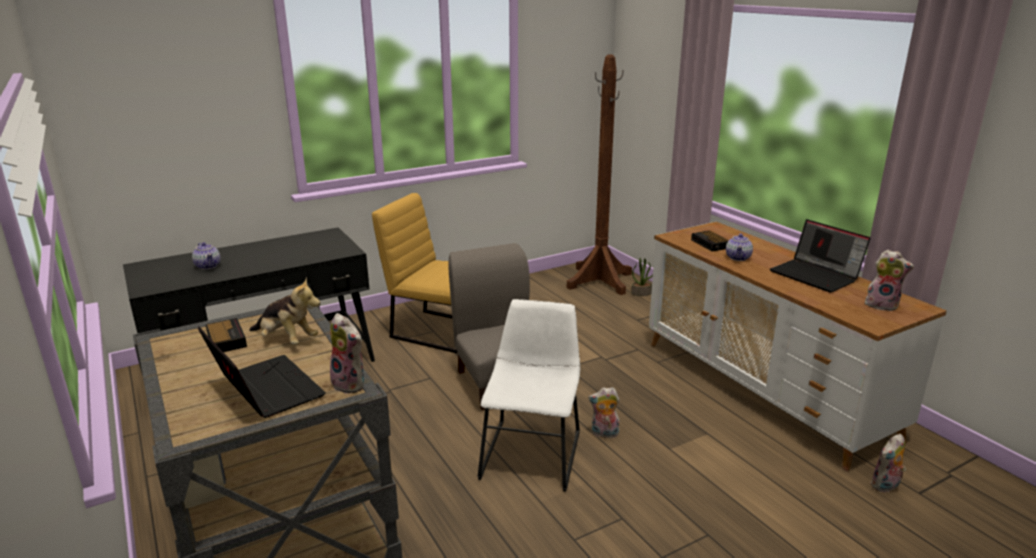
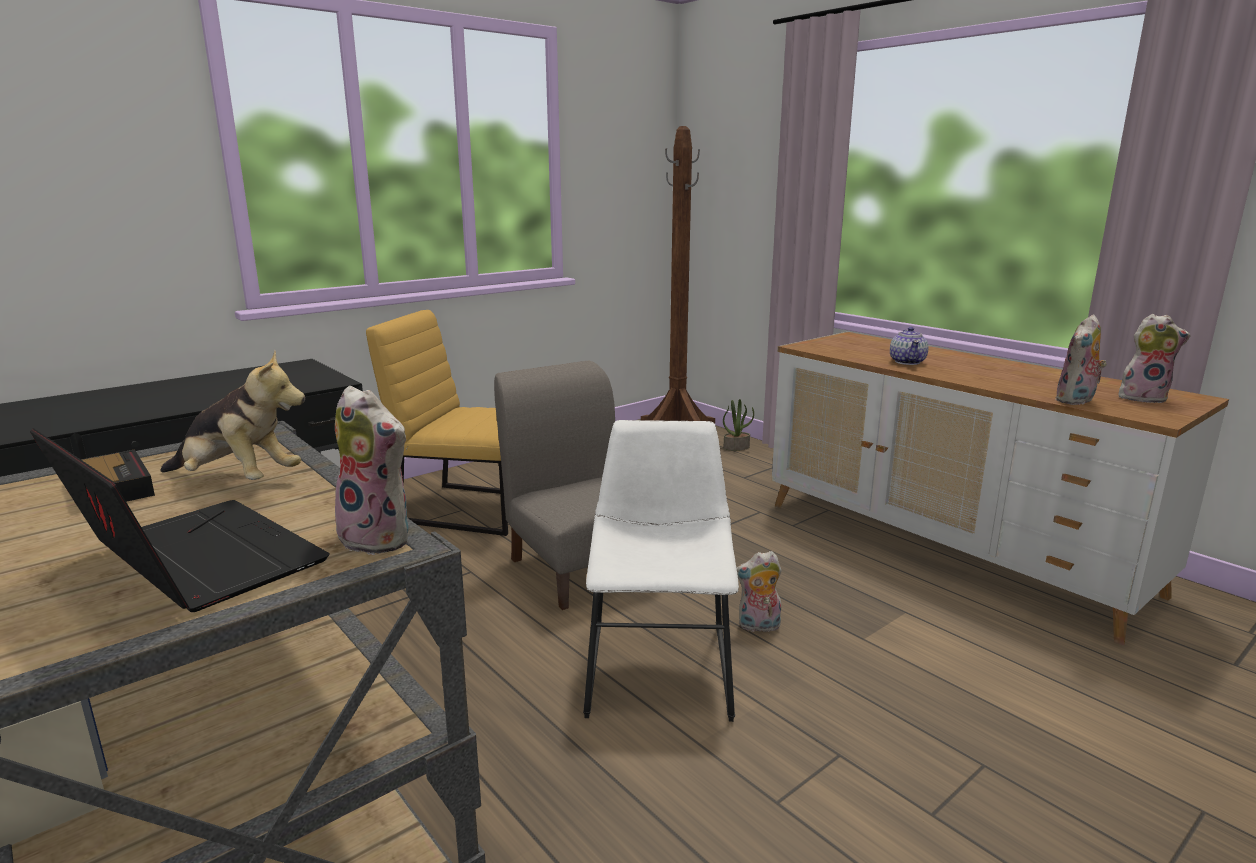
camera: 10 degrees left, 5 degrees down
teapot [192,242,221,270] -> none
alarm clock [691,231,729,251] -> none
laptop [770,219,871,292] -> none
plush toy [870,434,906,492] -> plush toy moved to [1055,314,1107,405]

